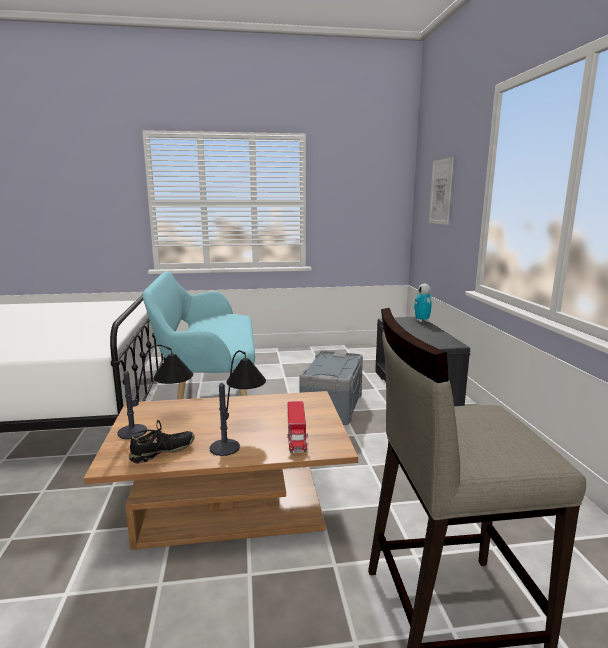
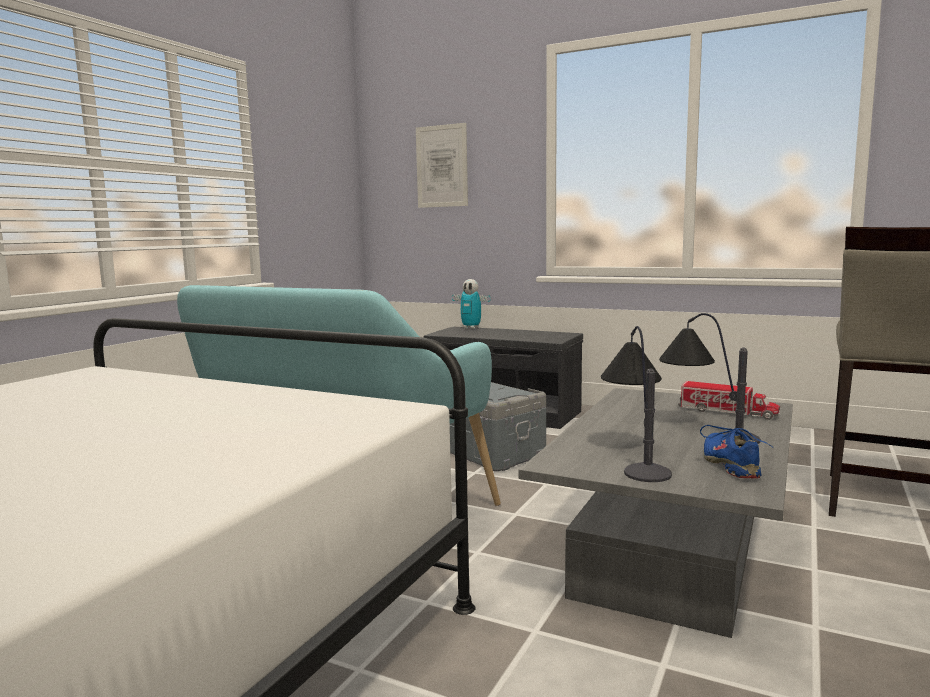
camera: 55 degrees left, 5 degrees down
brown coffee table [84,391,358,550] -> grey coffee table [518,388,793,638]
black shoe [129,420,195,464] -> blue shoe [700,425,773,479]

